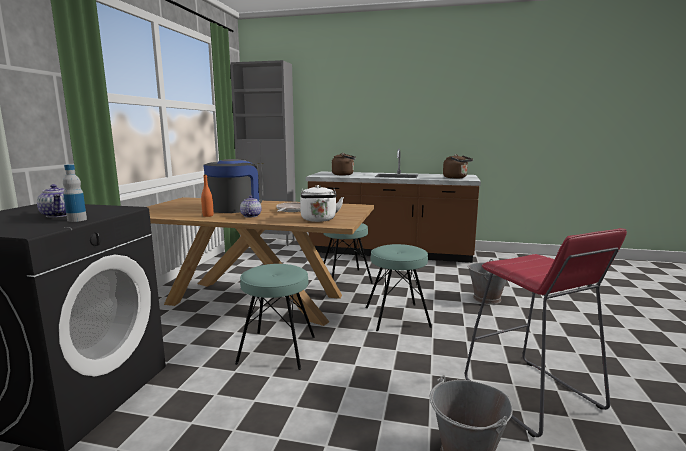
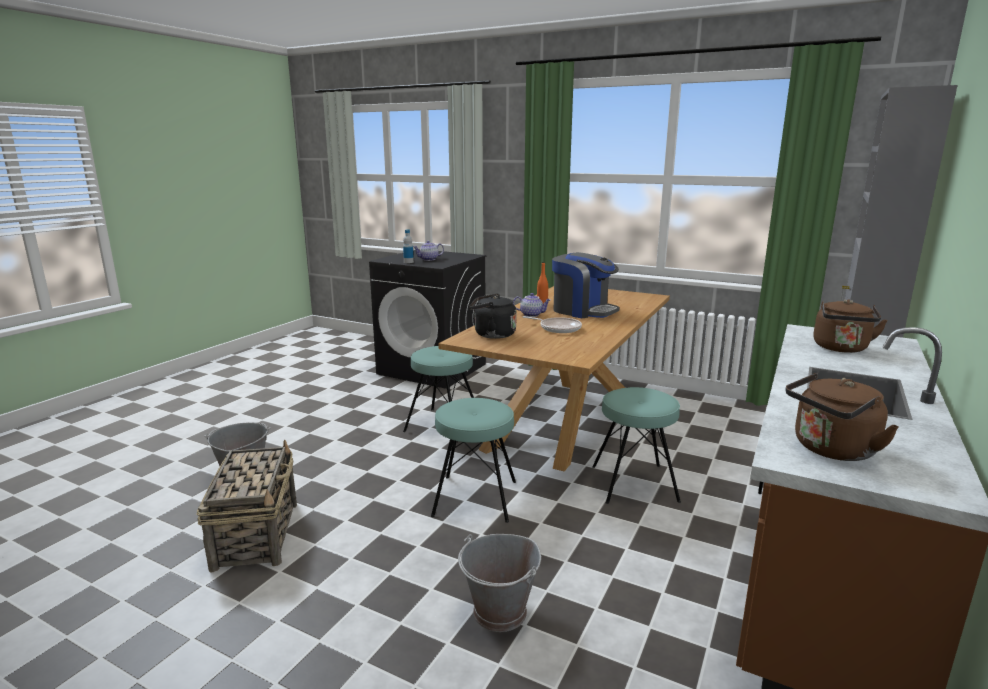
camera: 105 degrees right, 5 degrees up
white kettle [300,185,344,222] -> black kettle [469,294,516,339]
red stool [465,228,627,437] -> basket [197,440,297,572]

